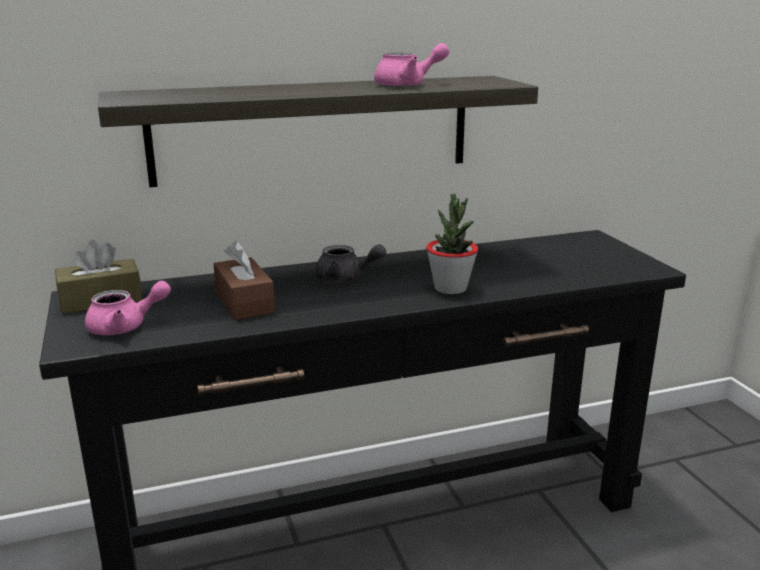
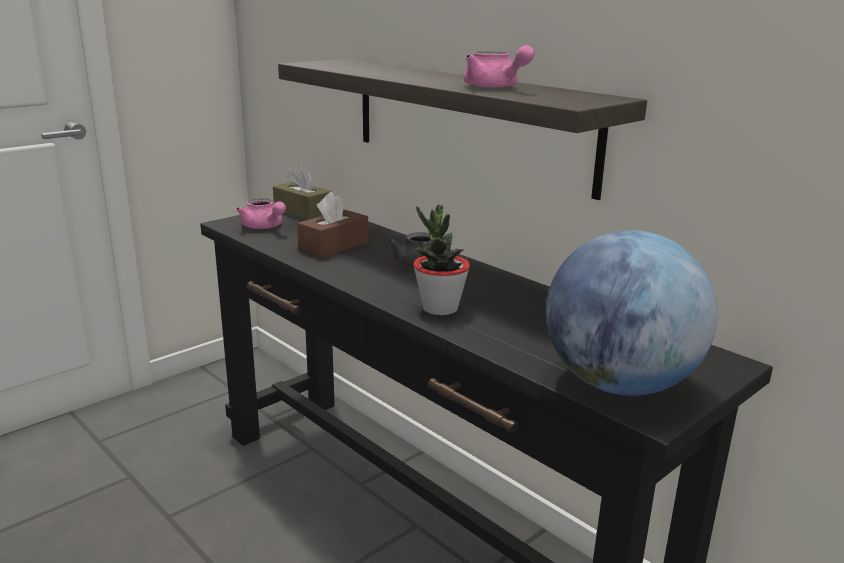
camera: 65 degrees right, 0 degrees up
none -> globe [546,230,718,396]

